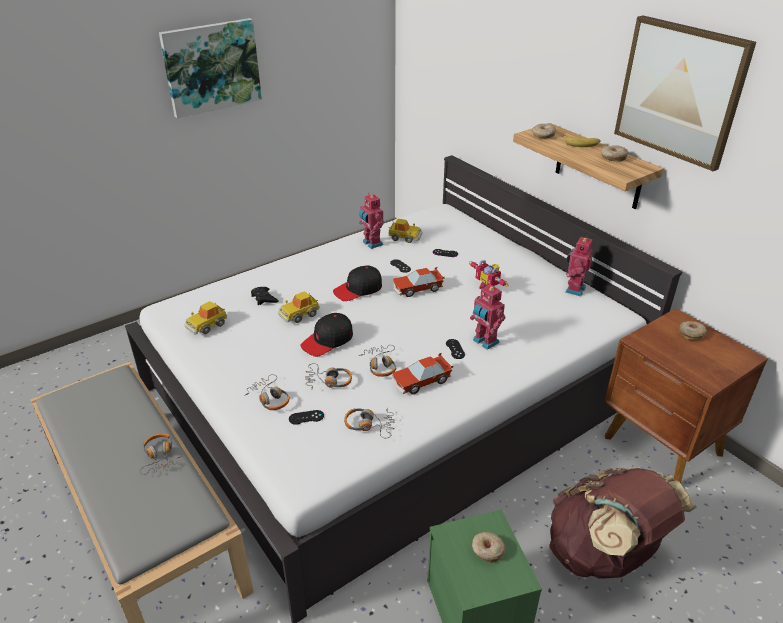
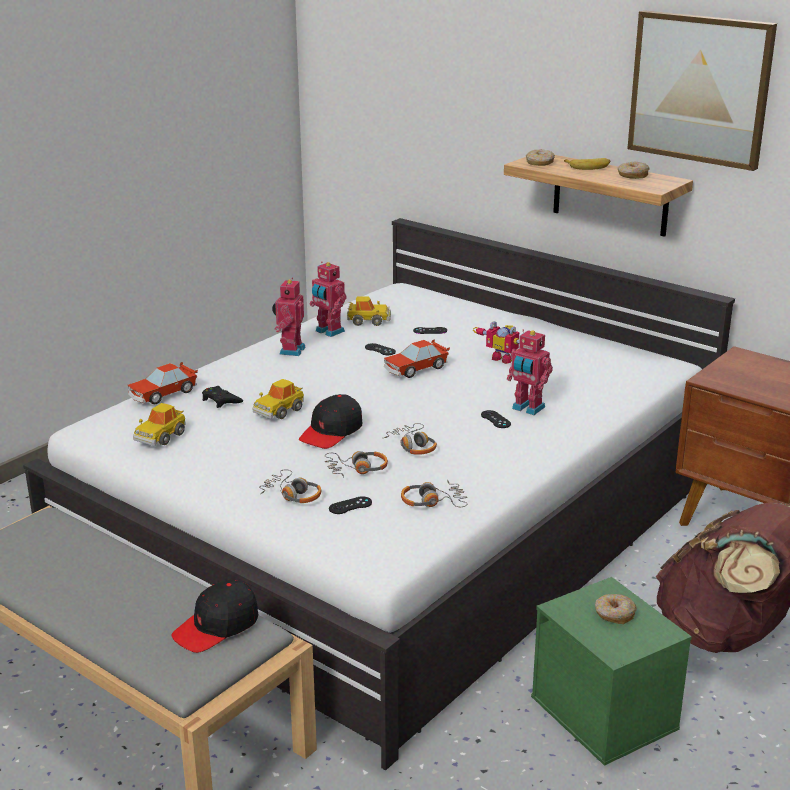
camera: 15 degrees left, 10 degrees down
headphones [140,433,183,475] -> none
picture [159,18,262,118] -> none
black cap [333,266,382,301] -> black cap moved to [171,580,258,653]
toy car [392,353,453,394] -> toy car moved to [128,362,198,404]
toy robot [566,236,593,296] -> toy robot moved to [272,277,306,356]
donut [680,321,707,340] -> none

